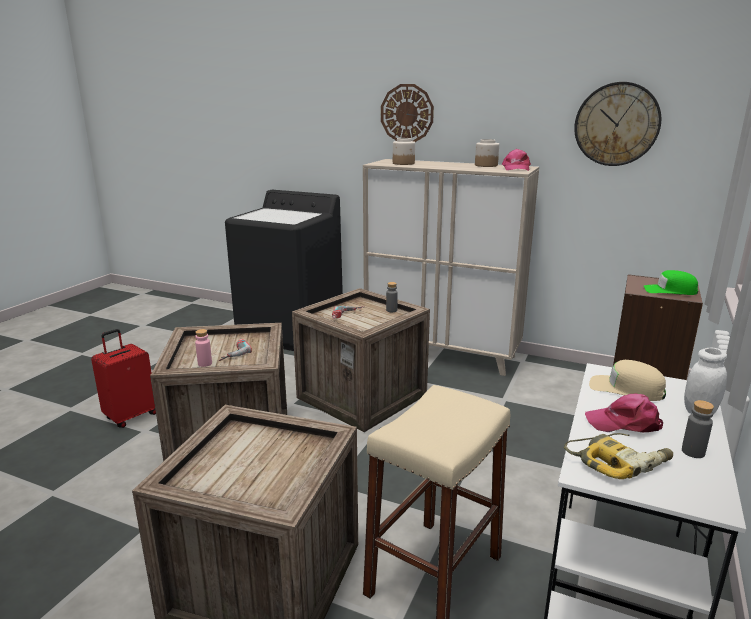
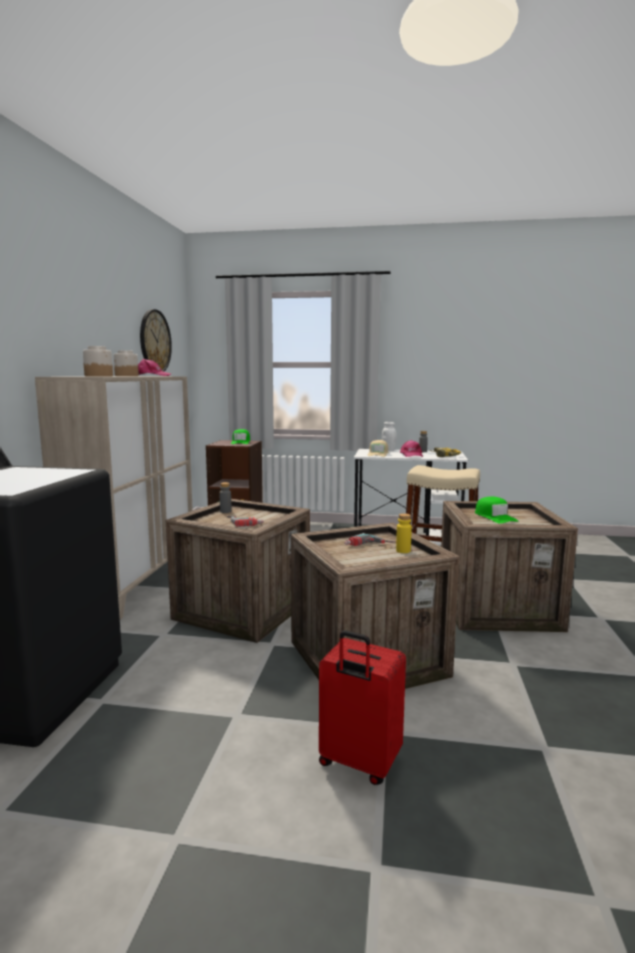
camera: 105 degrees left, 10 degrees down
pink bottle [195,329,212,367] -> yellow bottle [396,513,412,553]
wall clock [381,84,434,142] -> none
none -> green cap [475,497,518,524]

